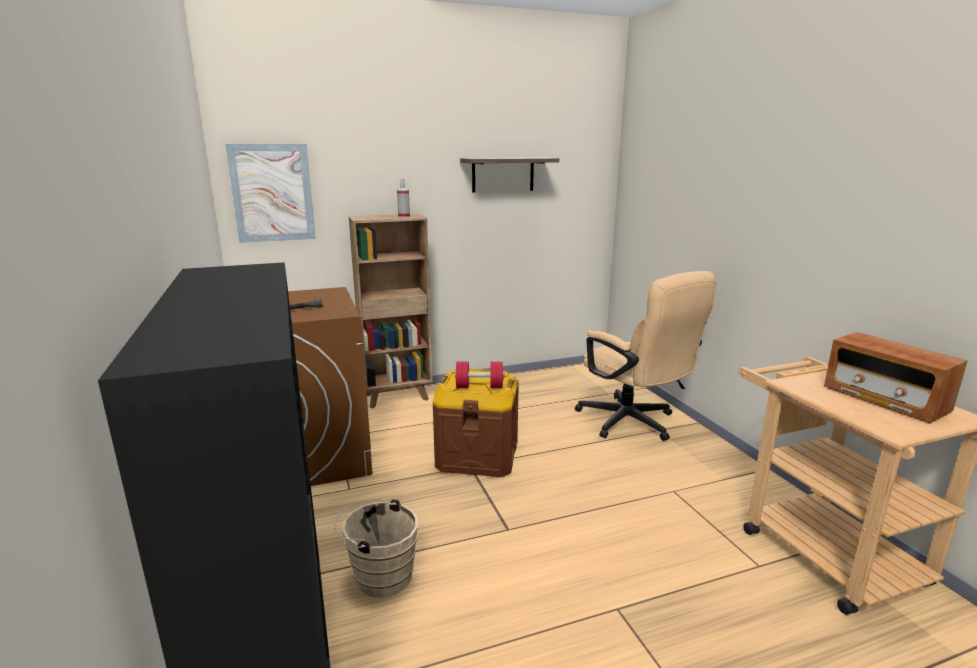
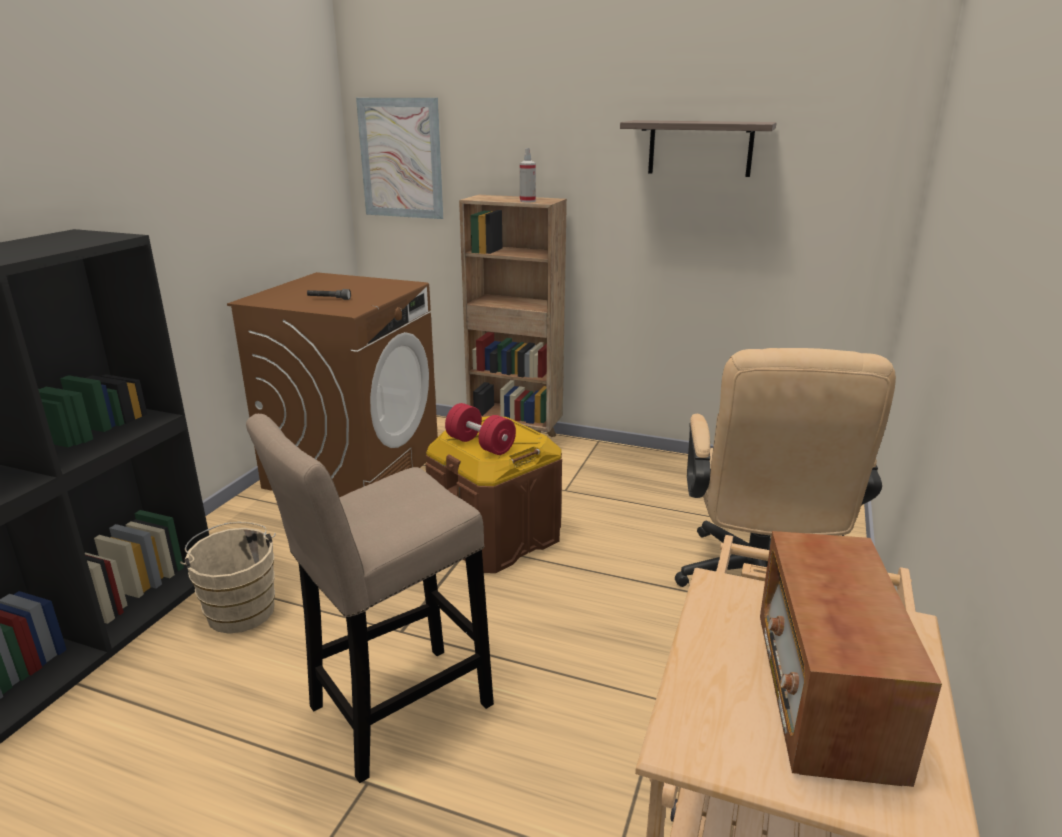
camera: 40 degrees right, 5 degrees up
none -> beige stool [246,414,494,783]

